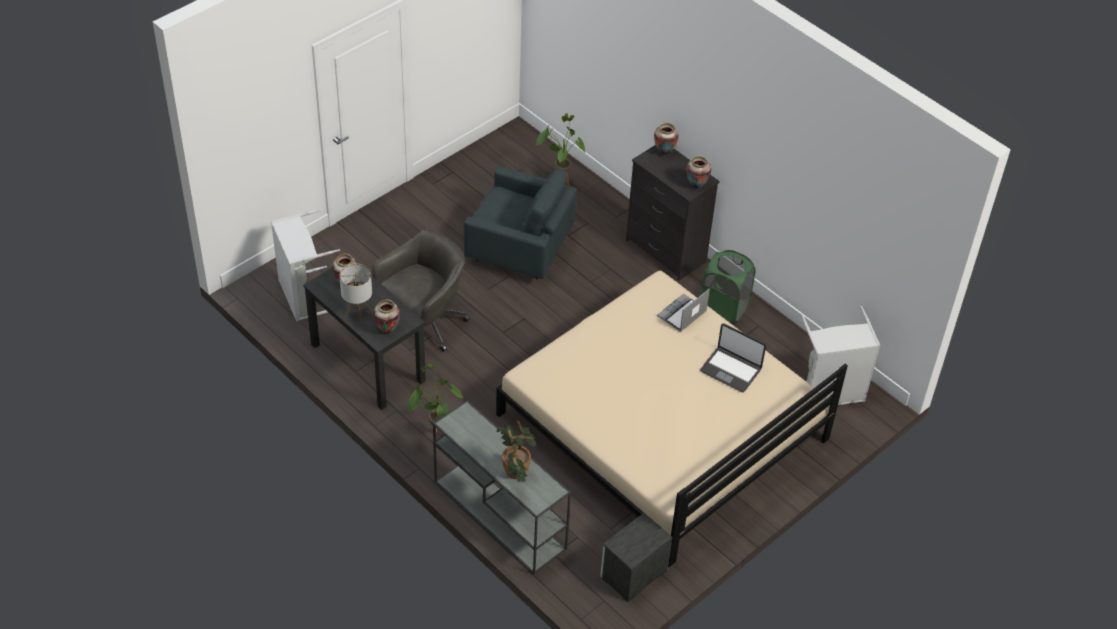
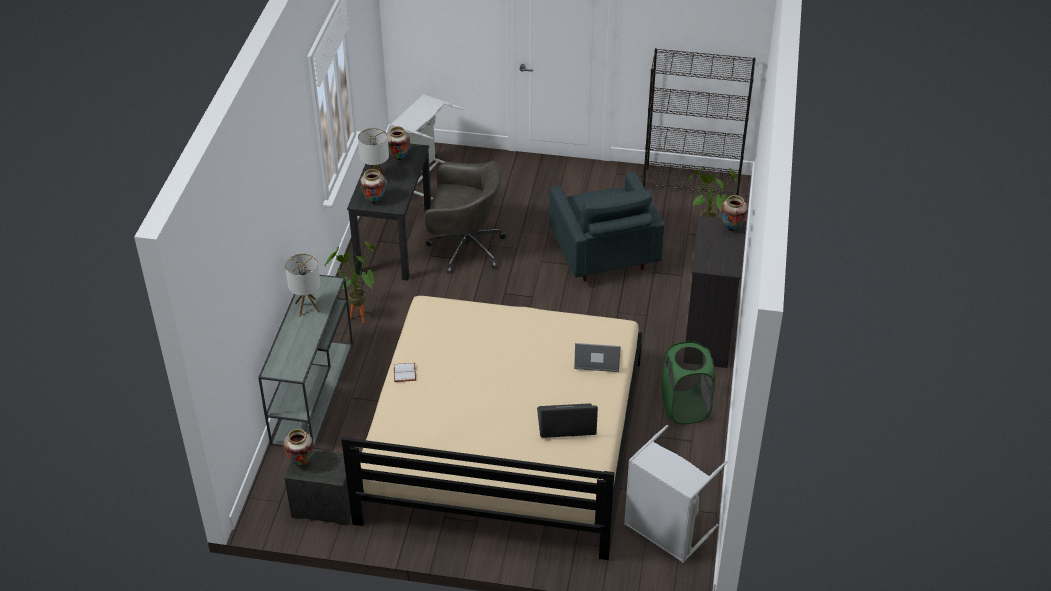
camera: 55 degrees right, 5 degrees down
potted plant [496,421,536,483] -> none
vase [686,156,711,189] -> vase moved to [283,429,313,466]
laptop [700,323,766,392] -> laptop turned 90 degrees clockwise [537,403,598,438]
none -> table lamp [285,253,321,317]
none -> white book [394,363,416,382]
none -> black bookcase [643,48,756,196]

